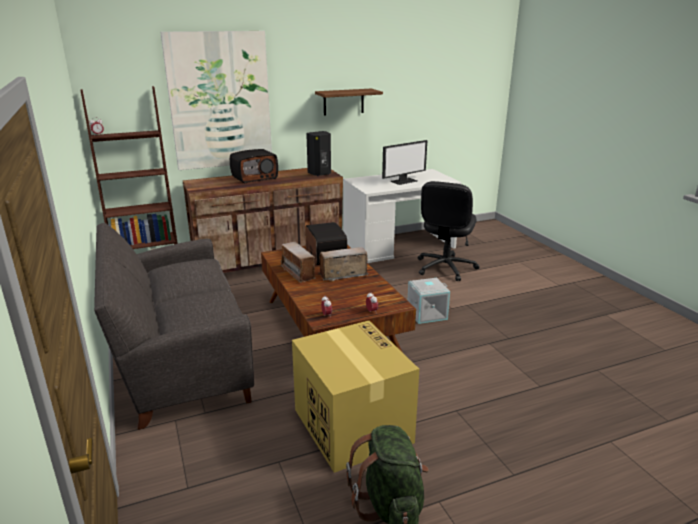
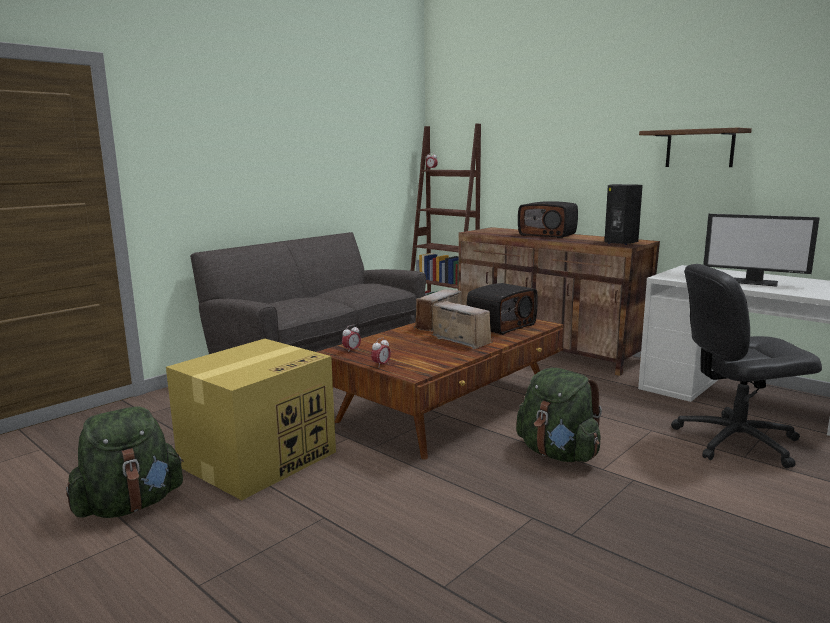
camera: 65 degrees right, 10 degrees down
picture [160,31,272,170] -> none
grey storage box [408,278,450,324] -> green backpack [516,367,602,462]

